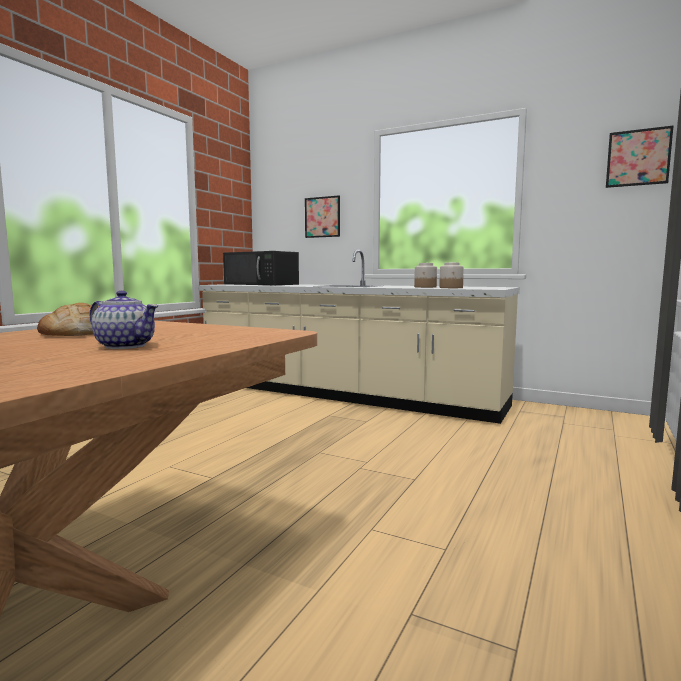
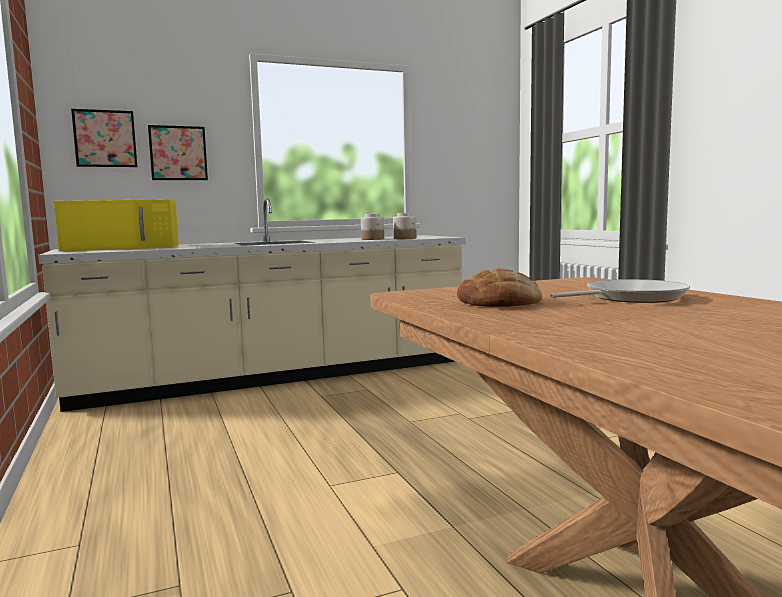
camera: 50 degrees left, 0 degrees up
teapot [90,291,158,349] -> frying pan [550,279,690,303]
black microwave [223,251,299,285] -> yellow microwave [54,199,179,252]
picture [606,125,674,188] -> picture moved to [71,109,137,167]

